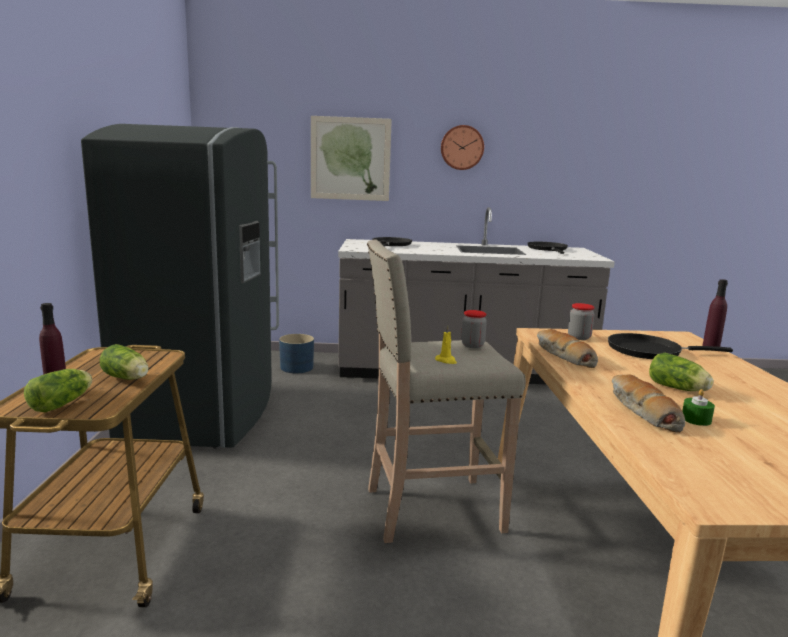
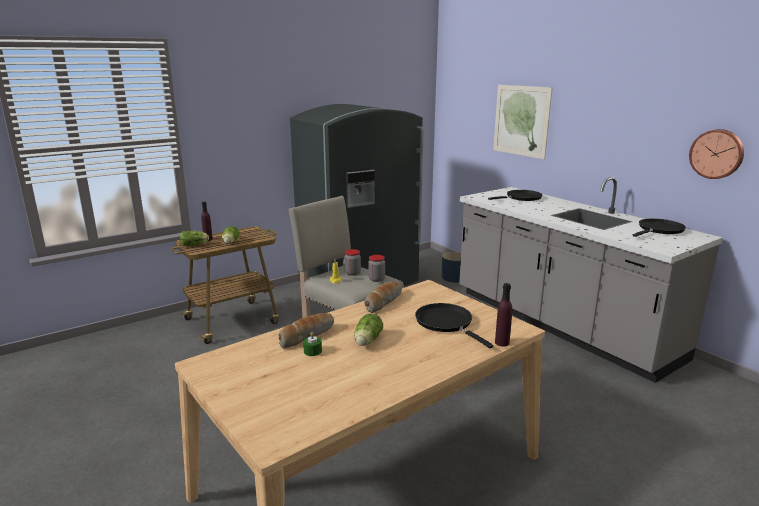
camera: 55 degrees right, 5 degrees up
wall clock [441,125,484,170] -> wall clock moved to [689,129,744,179]
jar [568,303,595,340] -> jar moved to [344,249,361,276]

